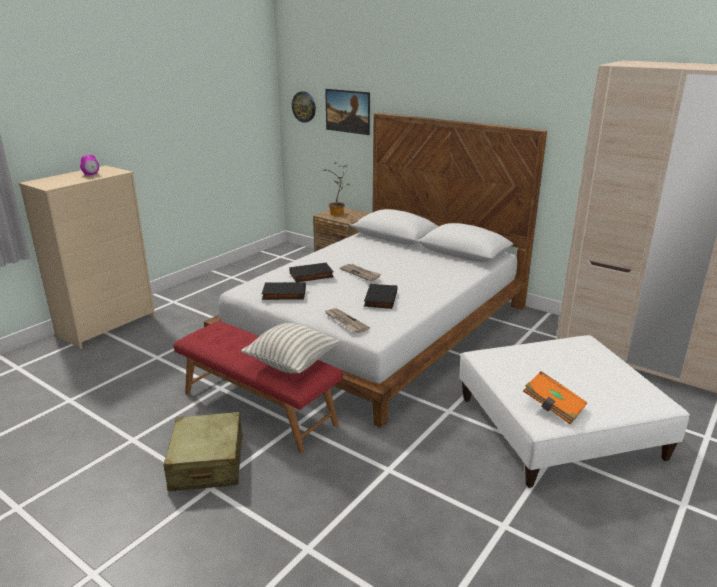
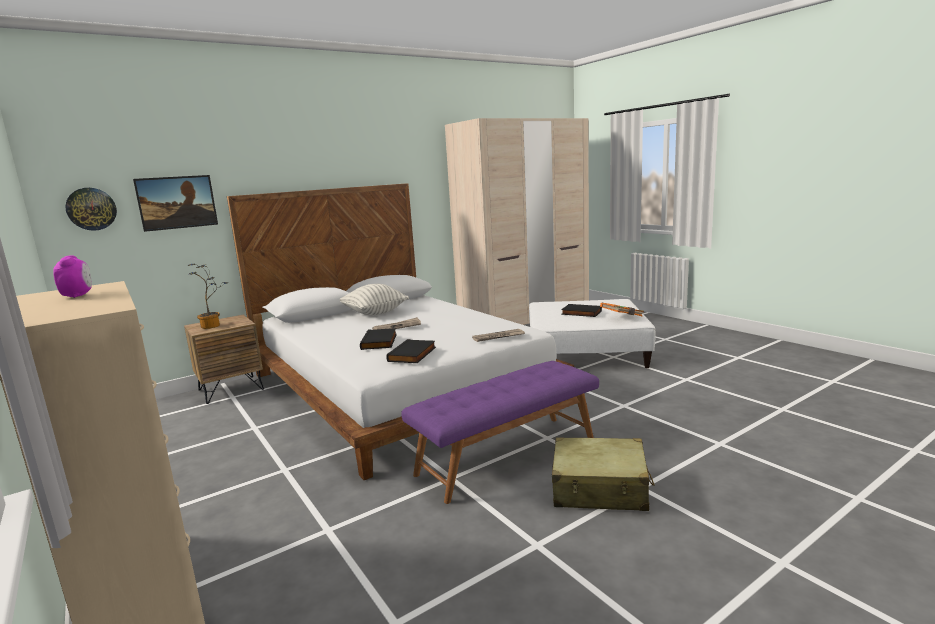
camera: 70 degrees left, 10 degrees down
red bench [173,321,343,453] -> purple bench [401,361,599,504]
pillow [241,323,340,374] -> pillow moved to [340,284,409,315]
black book [364,284,398,309] -> black book moved to [561,304,602,317]

